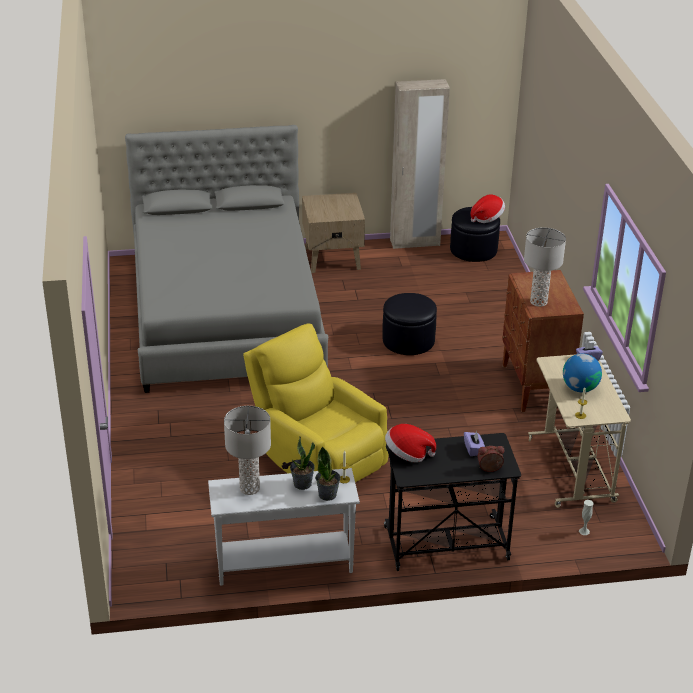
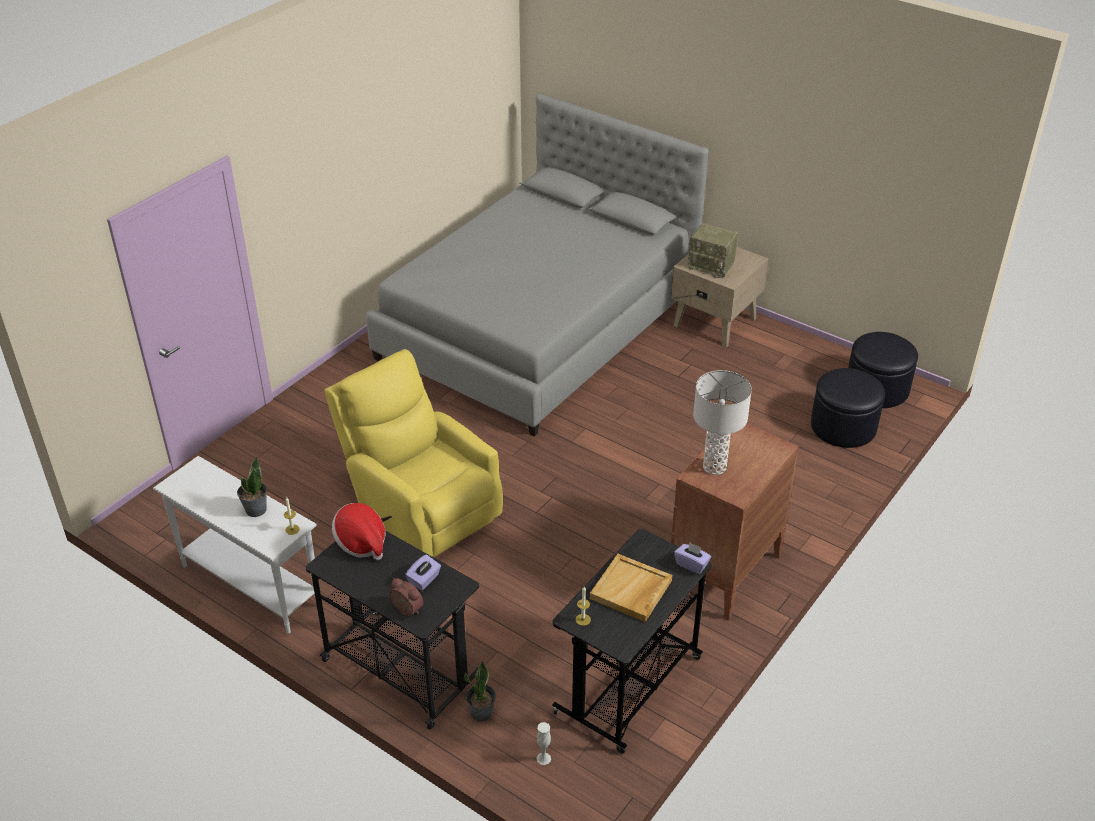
camera: 45 degrees right, 5 degrees up
white table lamp [224,406,271,495] -> none
yellow armchair [243,323,389,483] -> yellow armchair turned 45 degrees counterclockwise [325,349,503,557]
potted plant [315,446,341,501] -> potted plant moved to [464,661,496,722]
black ottoman [382,293,437,355] -> black ottoman moved to [811,368,885,448]
beige wardrobe [390,79,450,249] -> none
hat [471,195,505,223] -> none
beige desk [528,354,631,508] -> black desk [552,529,711,753]
globe [563,354,602,393] -> beige tray [590,554,672,622]
none -> radio [688,223,738,278]

